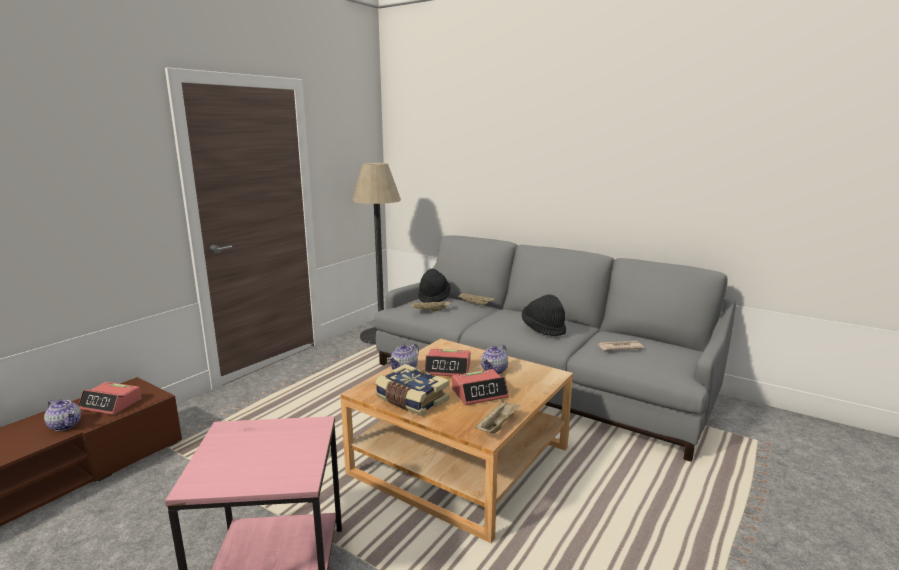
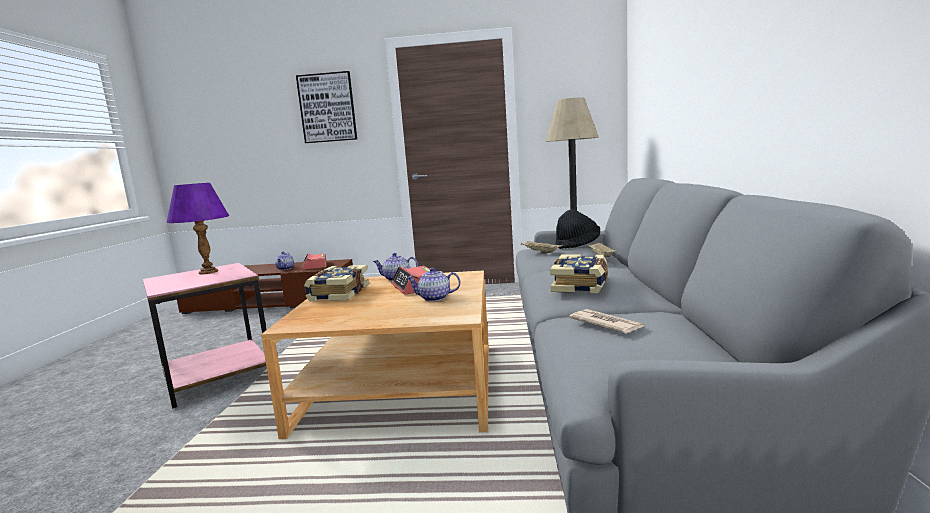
camera: 60 degrees right, 5 degrees down
alarm clock [452,369,509,405] -> none
beige tray [475,400,521,433] -> none
black hat [522,295,566,336] -> book [550,254,608,293]
none -> purple table lamp [167,183,229,274]
none -> picture [296,71,357,143]

